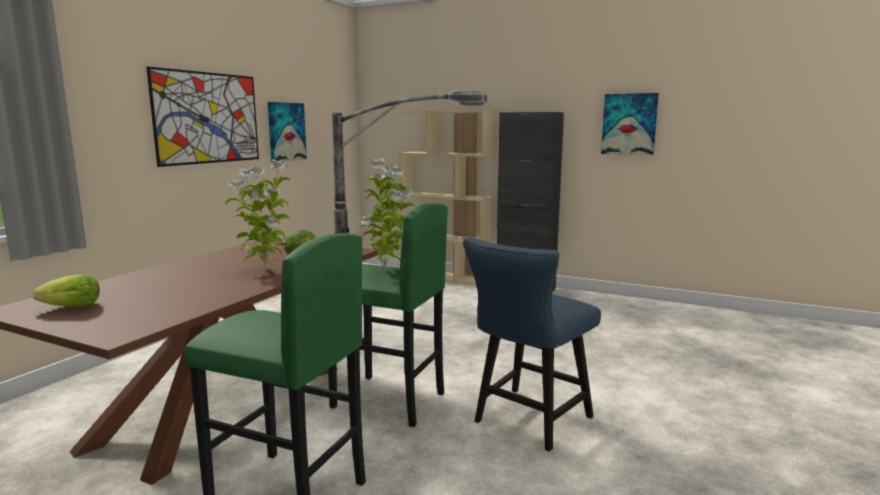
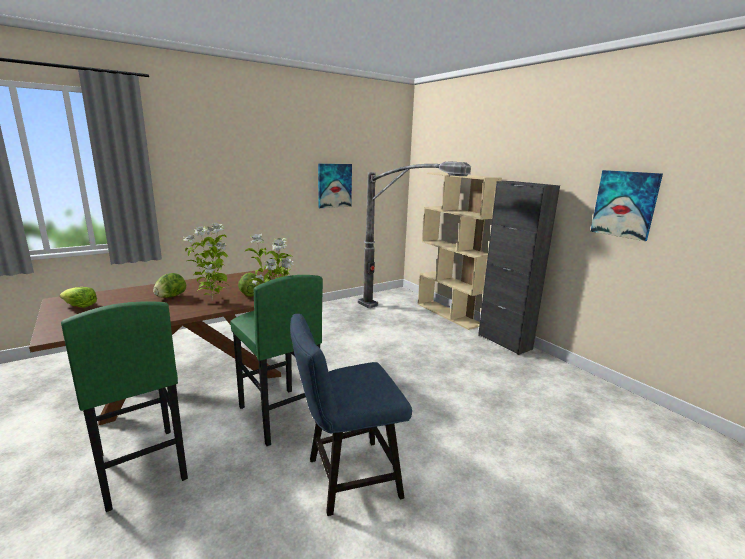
camera: 30 degrees right, 5 degrees up
picture [146,66,259,167] -> none
none -> lettuce [153,273,186,298]

